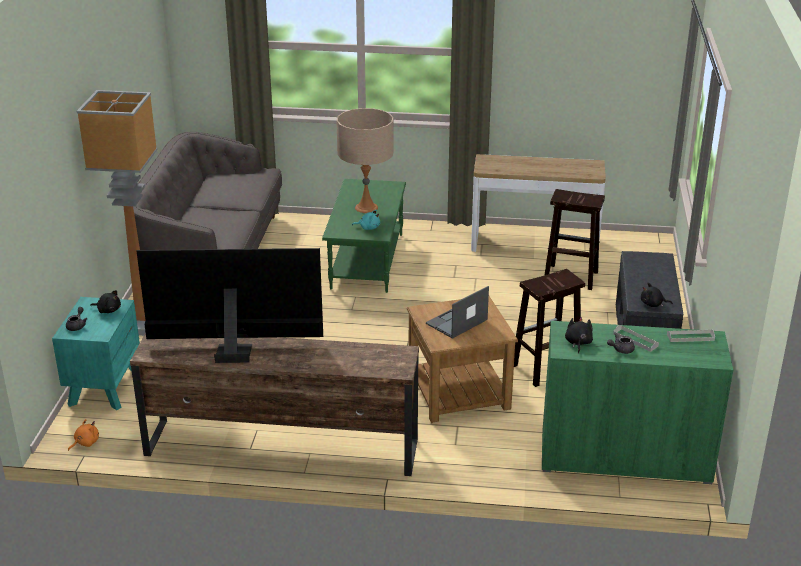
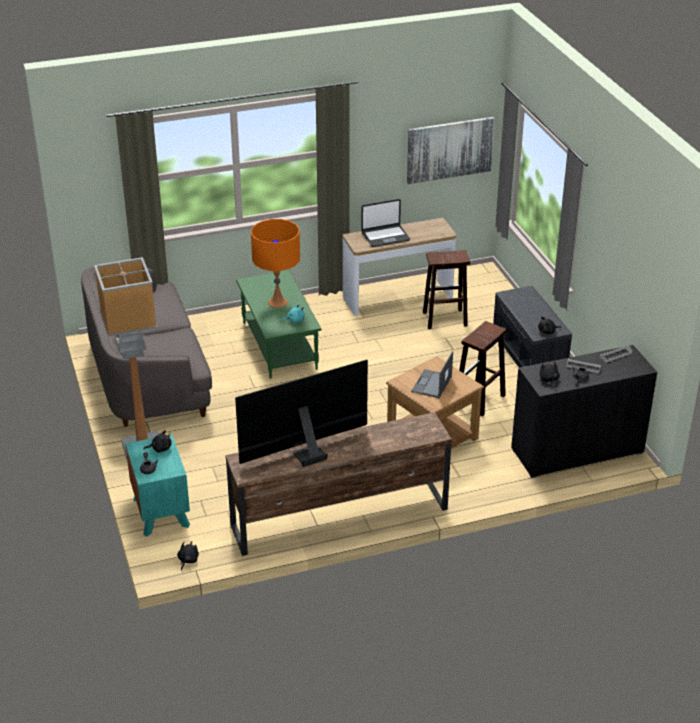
camera: 25 degrees left, 5 degrees up
orange plush toy [68,419,99,451] -> black plush toy [177,541,199,571]
beige table lamp [336,108,394,213] -> orange table lamp [251,219,300,308]
green cabinet [542,321,733,484] -> black cabinet [511,345,657,478]
none -> laptop [361,199,410,247]
none -> picture [407,117,495,184]

